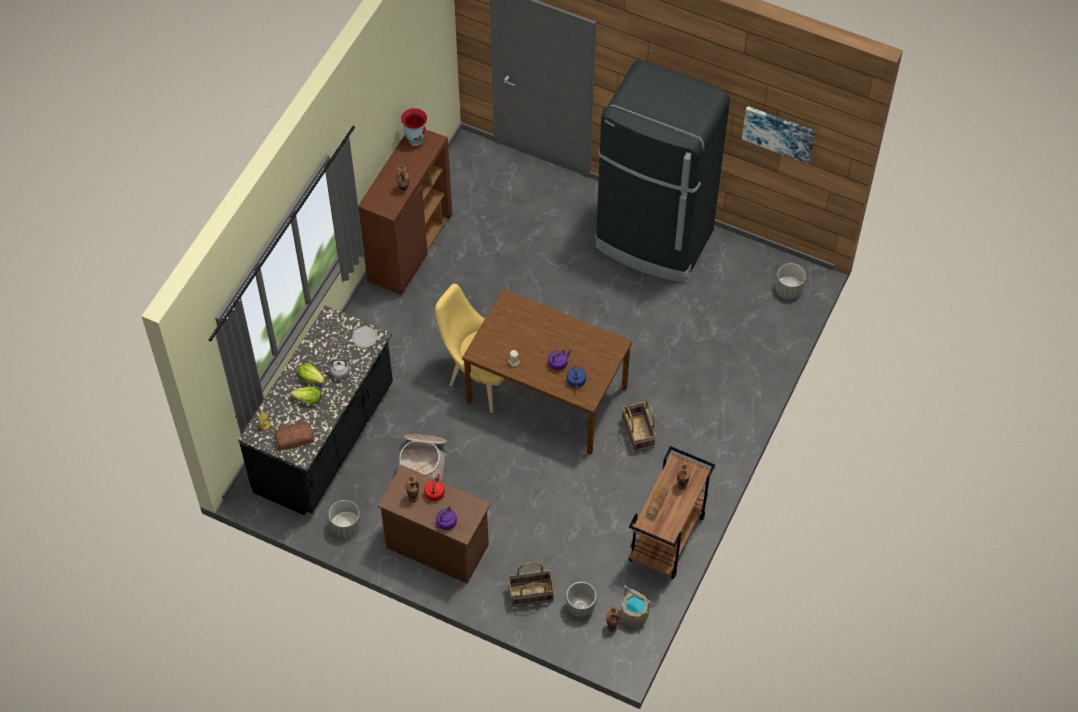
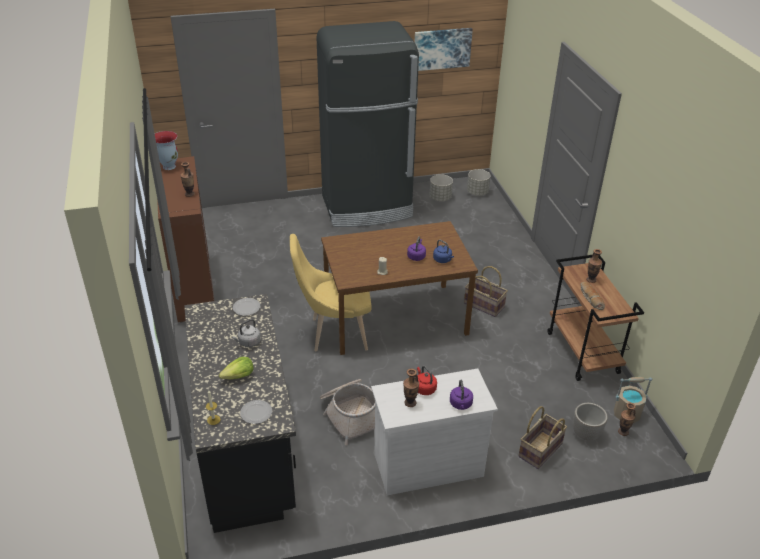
camera: 40 degrees left, 20 degrees down
bread [275,422,314,451] -> plate [240,400,272,424]
lettuce [297,363,324,384] -> none
grey planter [329,500,361,538] -> grey planter moved to [430,174,453,201]
brown dresser [377,465,491,583] -> white dresser [371,368,498,495]

